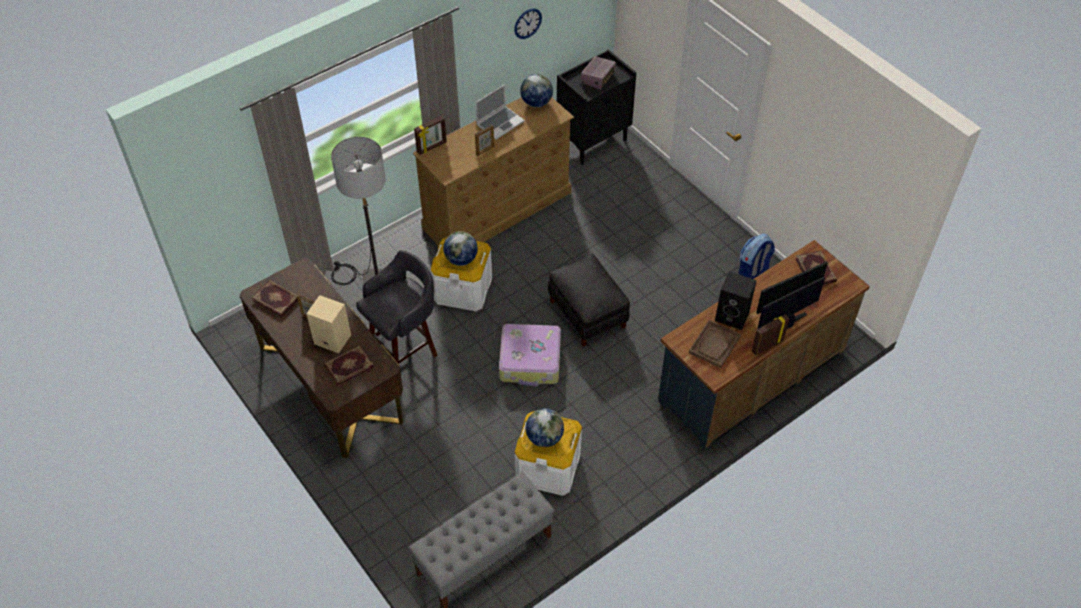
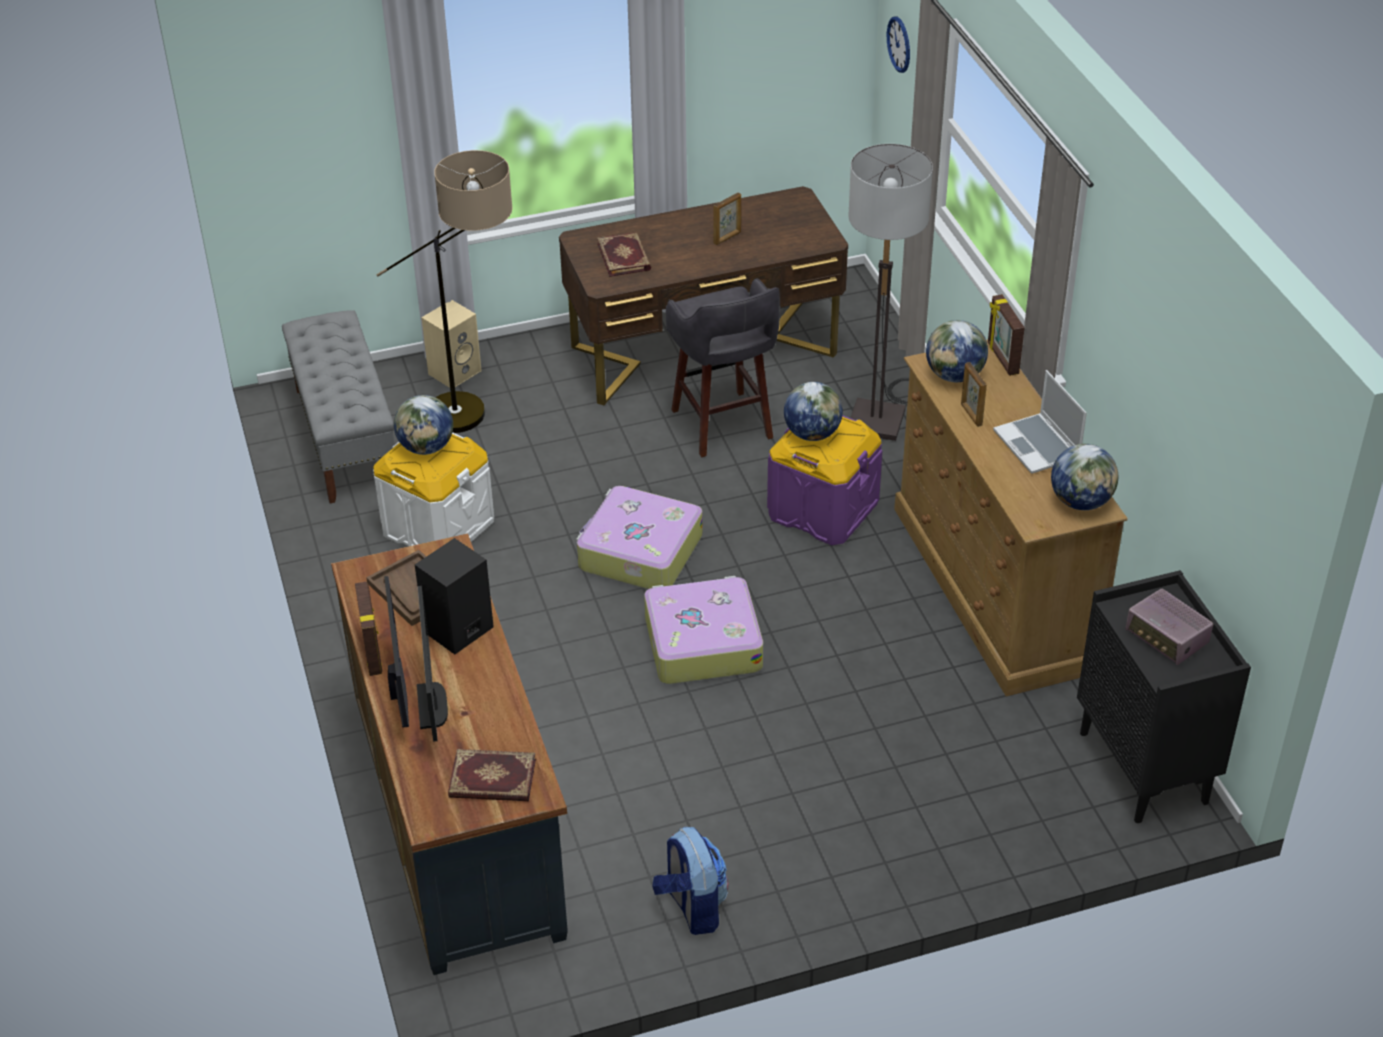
camera: 110 degrees right, 10 degrees down
book [251,280,298,317] -> none
beige speaker [307,295,351,353] -> beige speaker moved to [421,300,482,388]
white storage box [431,237,492,311] -> purple storage box [767,415,882,545]
wall clock [514,8,542,39] -> wall clock moved to [887,17,910,73]
black ottoman [548,253,630,346] -> suitcase [644,576,763,684]
none -> floor lamp [377,150,513,433]
none -> globe [926,320,988,382]

